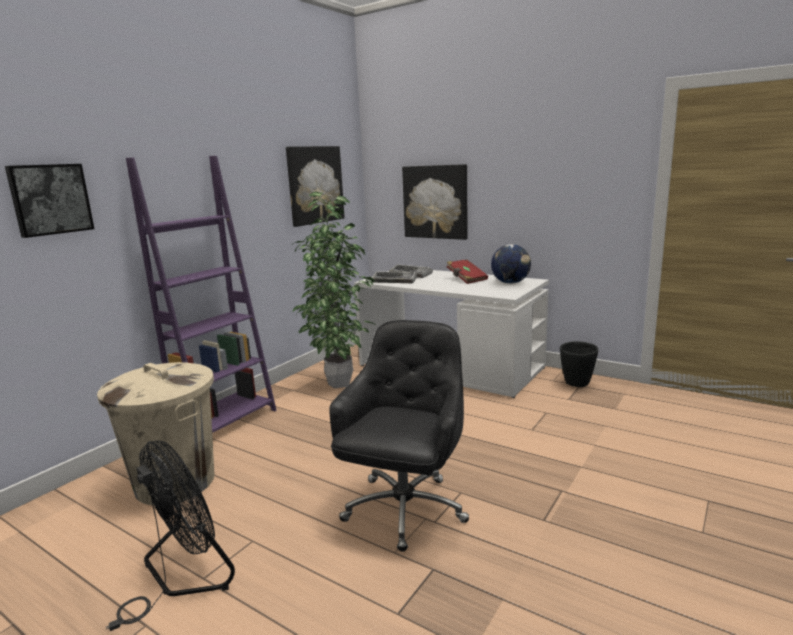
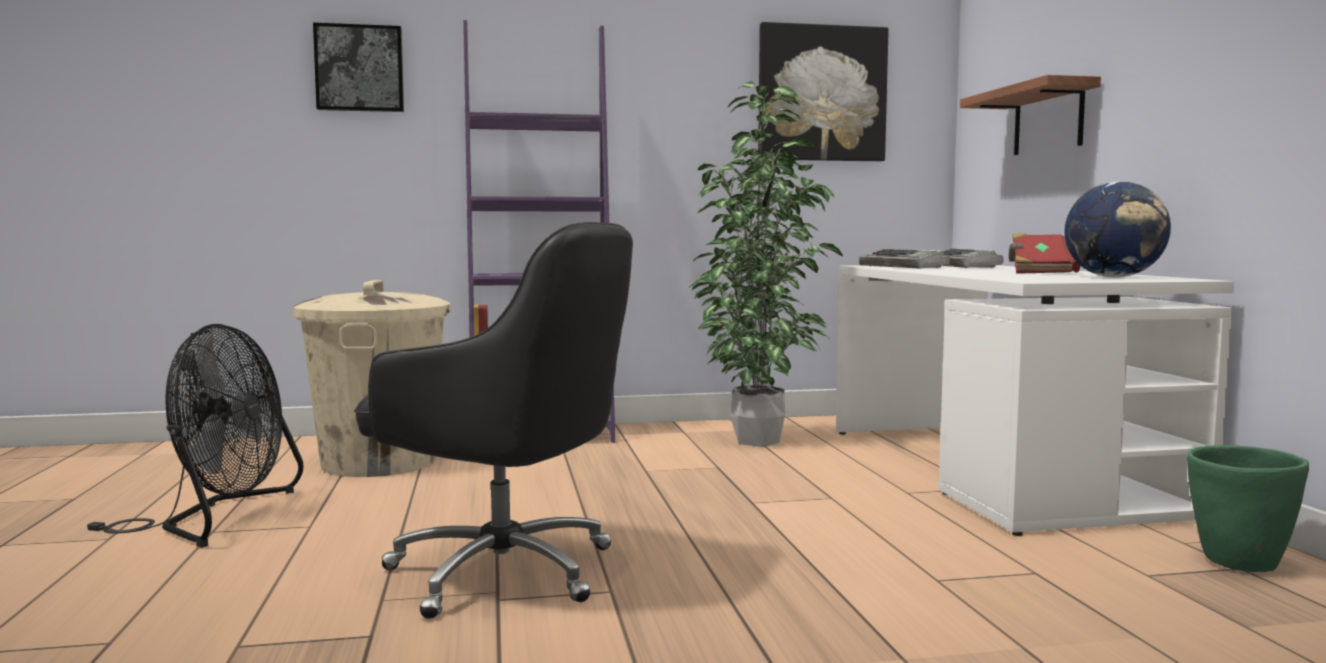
camera: 45 degrees right, 10 degrees down
black office chair [329,320,469,552] -> black office chair turned 45 degrees clockwise [354,222,633,619]
picture [402,164,468,240] -> shelf [960,75,1101,155]
black planter [560,341,598,387] -> green planter [1187,445,1309,572]

